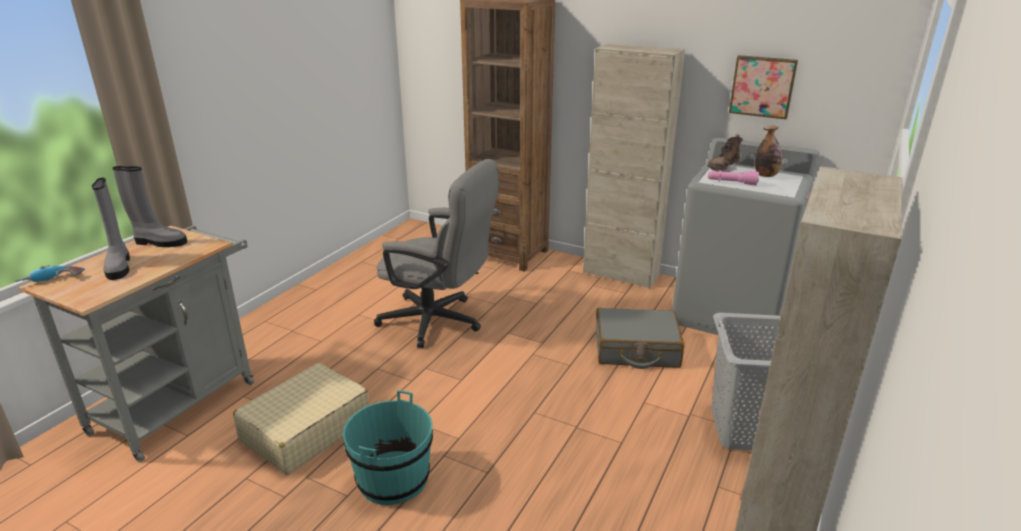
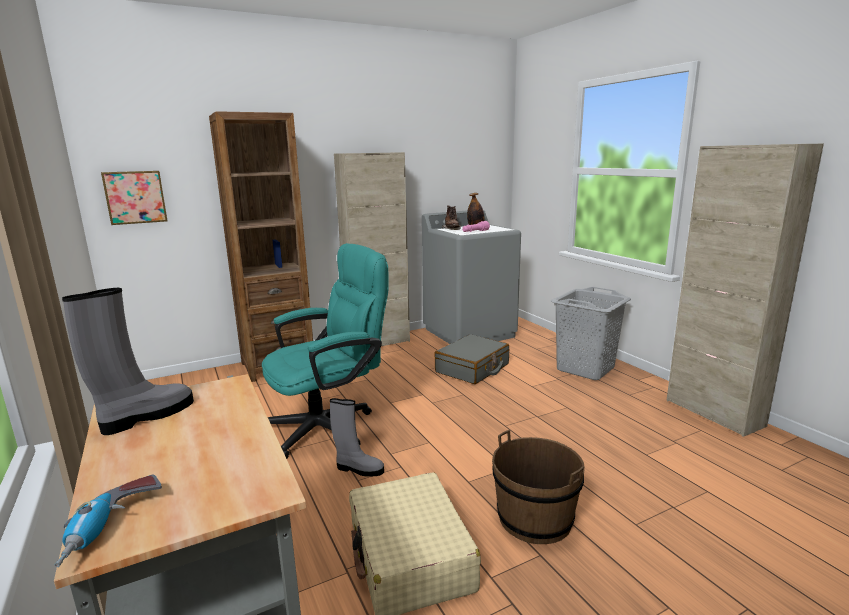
camera: 55 degrees left, 10 degrees down
grey boot [92,178,130,280] -> grey boot moved to [330,398,384,477]
turquoise bucket [343,390,433,505] -> brown bucket [492,430,585,544]
grey office chair [374,159,499,348] -> turquoise office chair [262,243,389,459]
picture [729,55,798,119] -> picture moved to [101,171,167,225]

